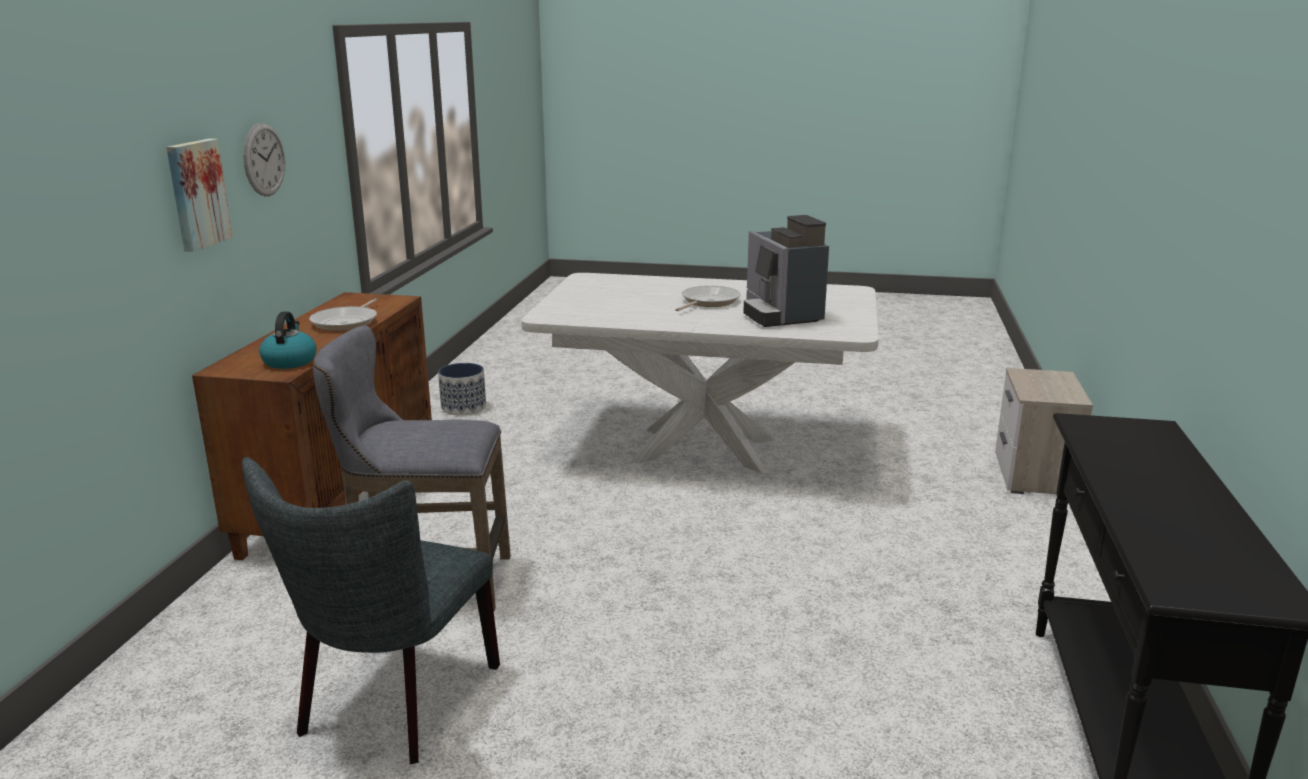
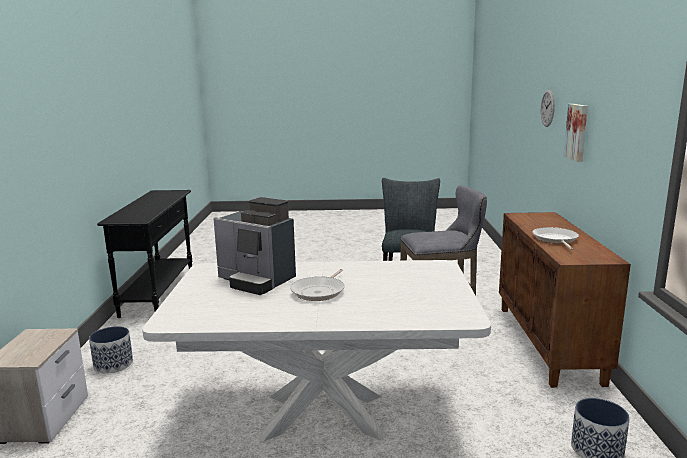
camera: 170 degrees right, 5 degrees down
wall clock [243,123,285,196] -> wall clock moved to [541,89,555,127]
kettle [259,311,317,369] -> none
coffee machine [743,215,829,327] -> coffee machine turned 150 degrees clockwise [213,197,296,295]
none -> planter [89,326,133,374]

